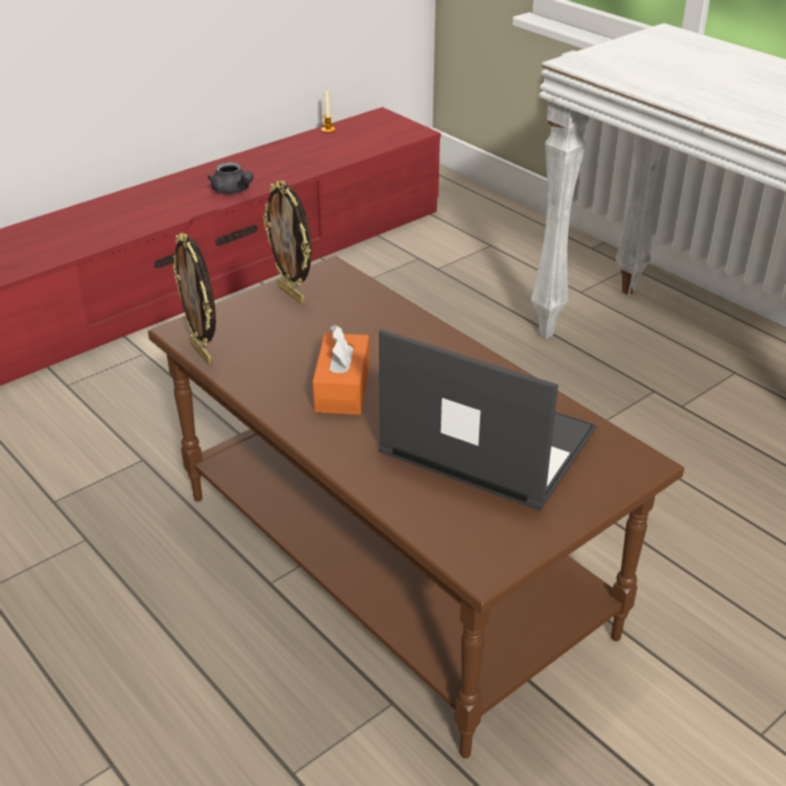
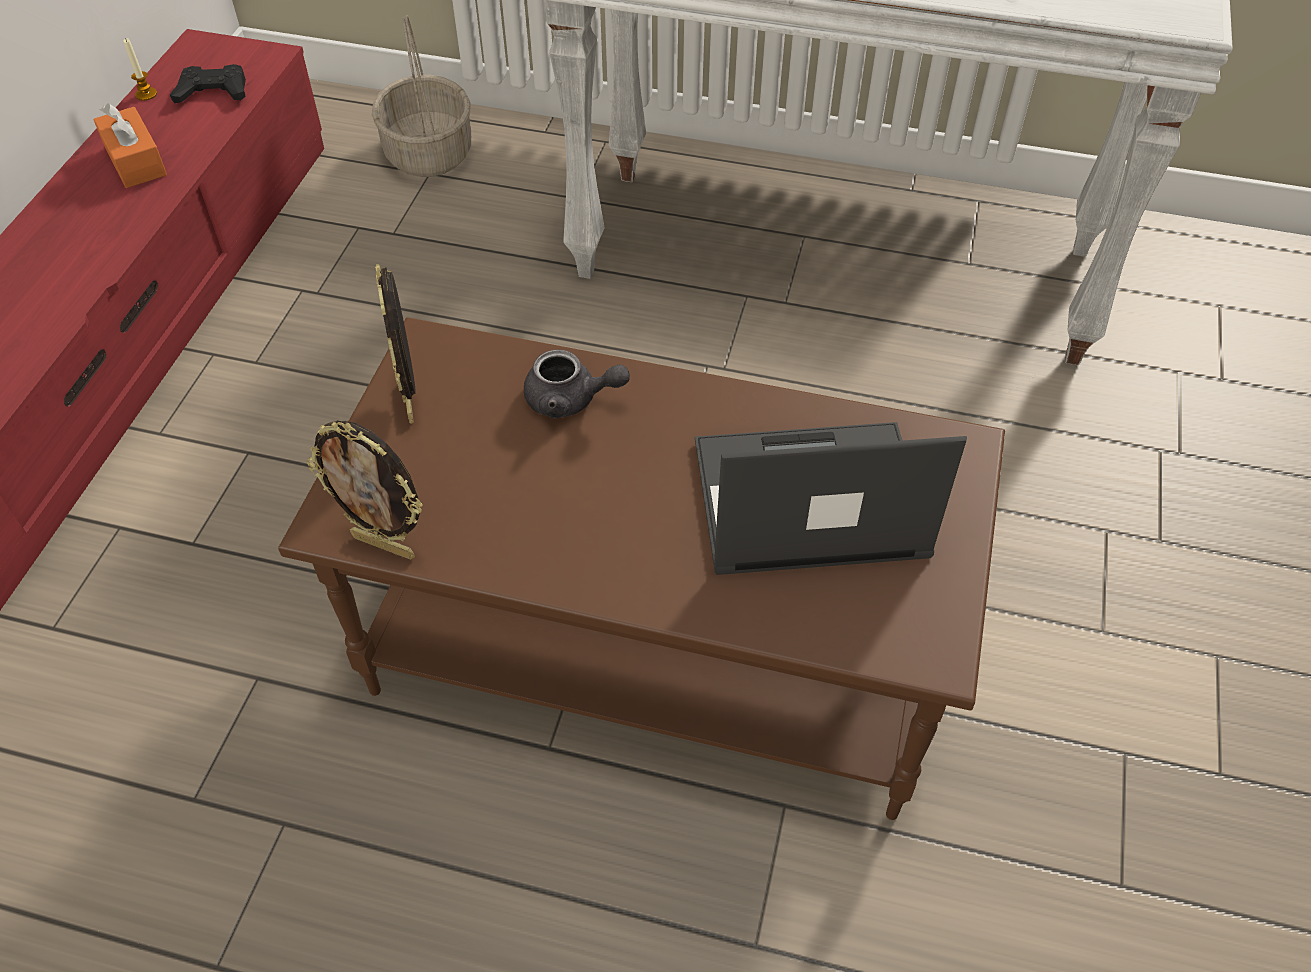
camera: 35 degrees left, 15 degrees up
grey teapot [208,162,253,194] -> grey teapot moved to [524,350,630,418]
picture frame [263,180,312,304] -> picture frame turned 60 degrees clockwise [375,264,416,424]
orange tissue box [313,325,370,415] -> orange tissue box moved to [93,103,167,188]
none -> black game controller [170,64,246,103]
none -> basket [372,15,471,177]

